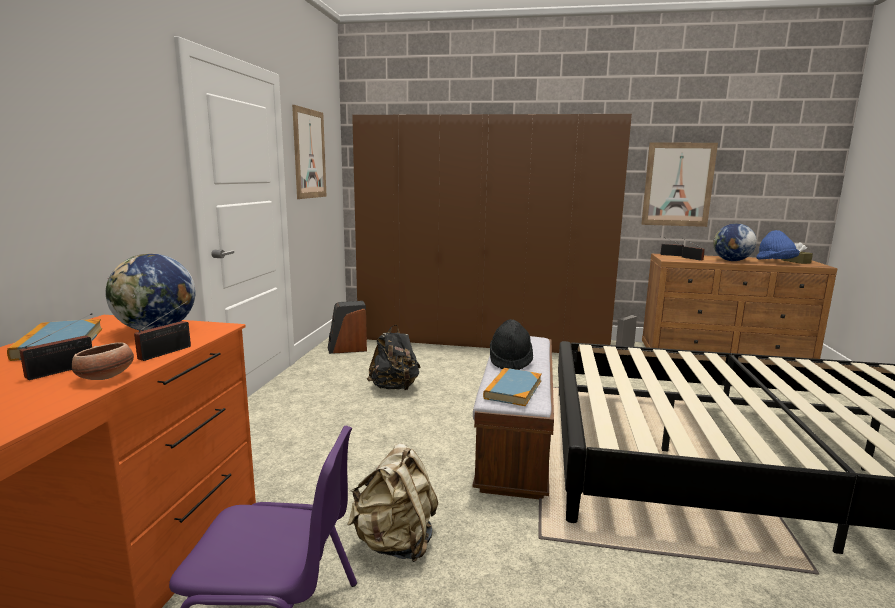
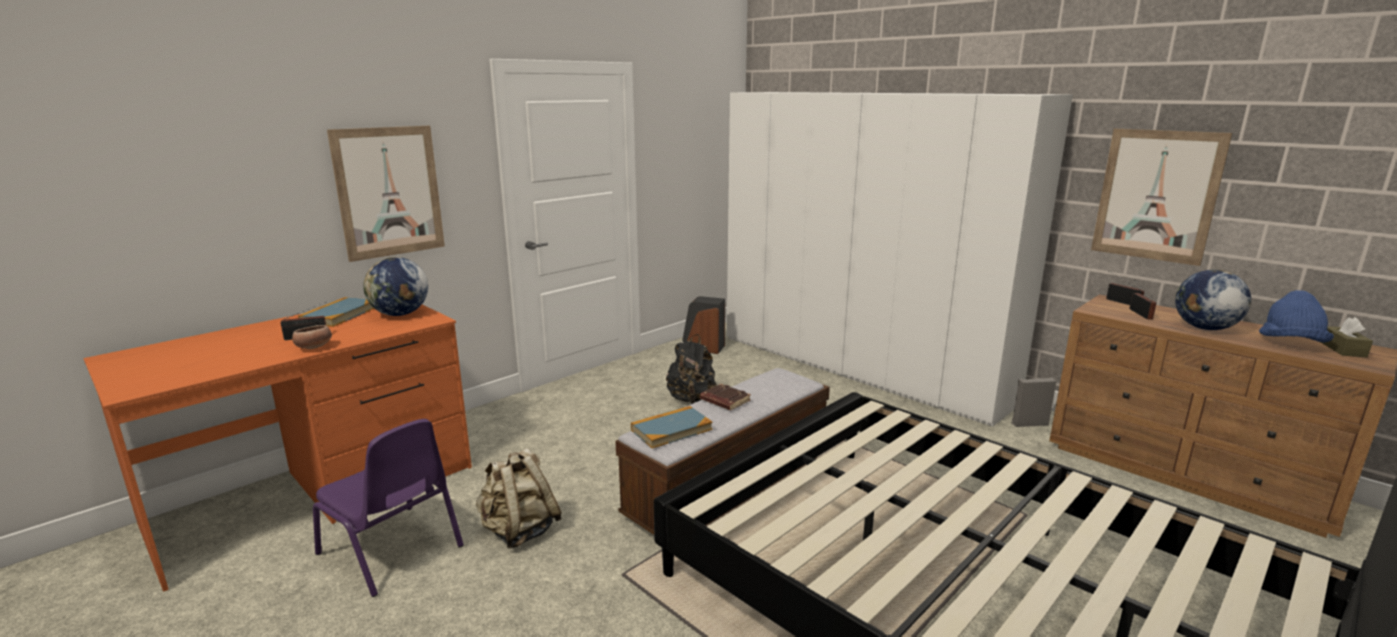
camera: 35 degrees right, 5 degrees up
radio [134,301,191,361] -> none
picture [292,105,327,199] -> picture moved to [327,126,445,262]
brown wardrobe [352,114,632,353] -> white wardrobe [727,92,1073,427]
black hat [490,319,533,370] -> brown book [700,384,751,410]

